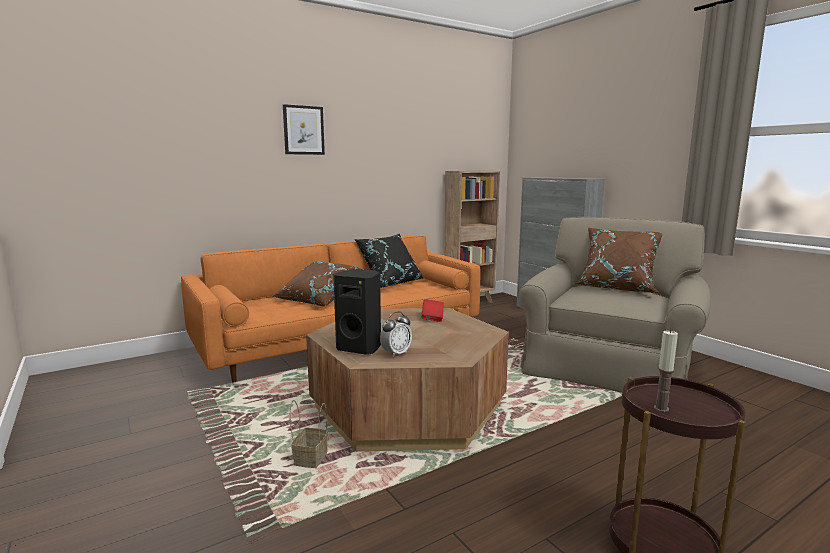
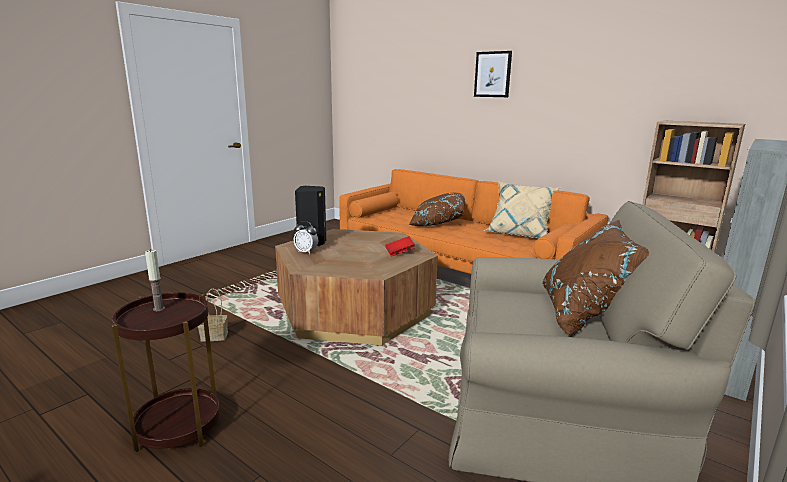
camera: 70 degrees right, 5 degrees up
basket [290,400,328,468] -> basket moved to [198,289,228,342]
black pillow [354,234,423,288] -> beige pillow [484,181,561,239]

